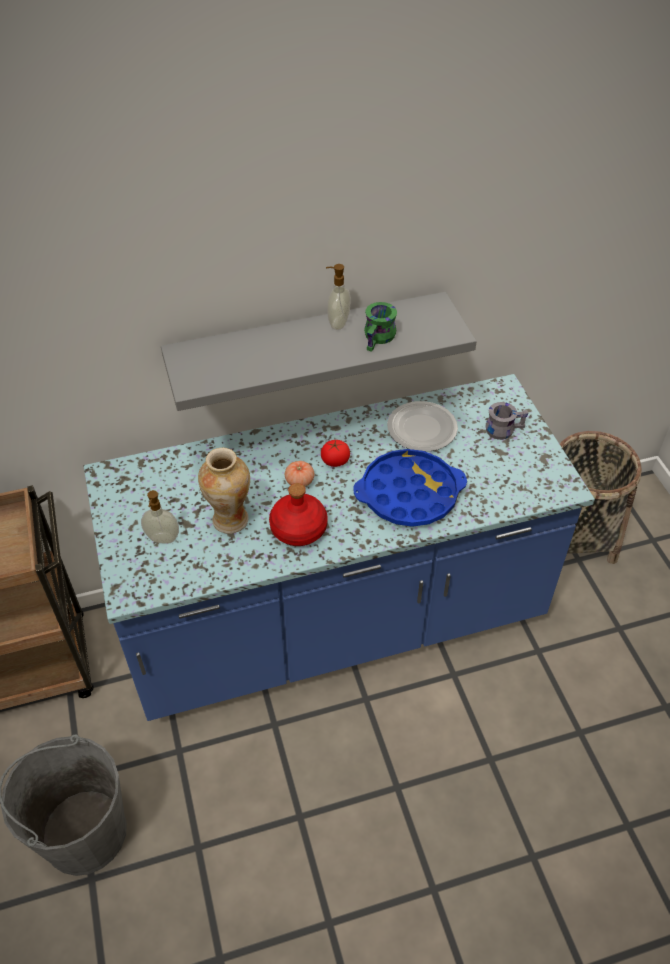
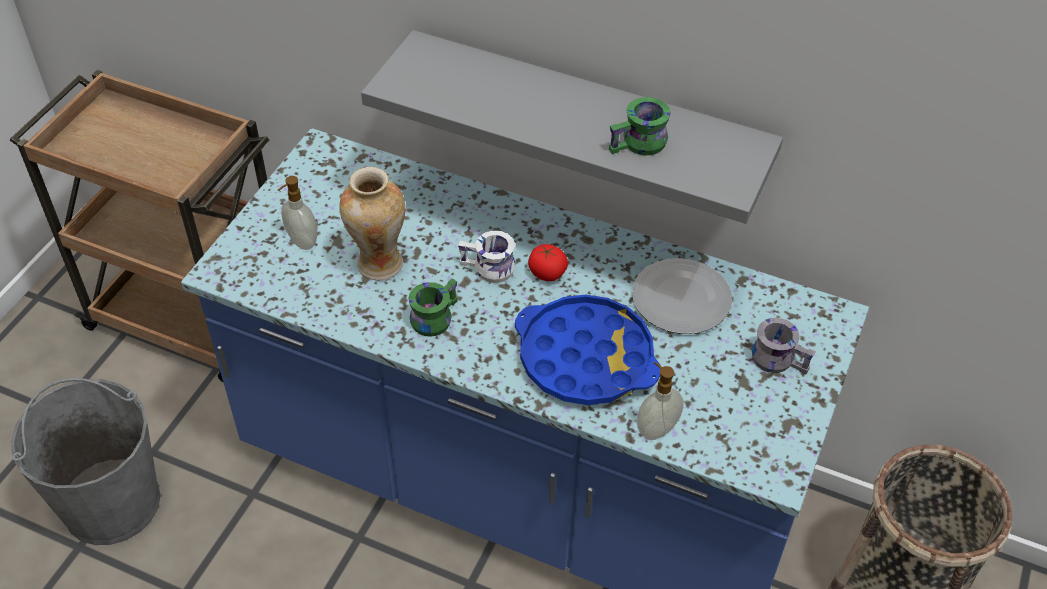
camera: 40 degrees right, 0 degrees up
red bottle [269,483,328,546] -> green mug [408,278,458,337]
tomato [285,461,315,487] -> white mug [458,231,515,283]
soap dispenser [326,264,350,330] -> soap dispenser moved to [637,362,684,440]

